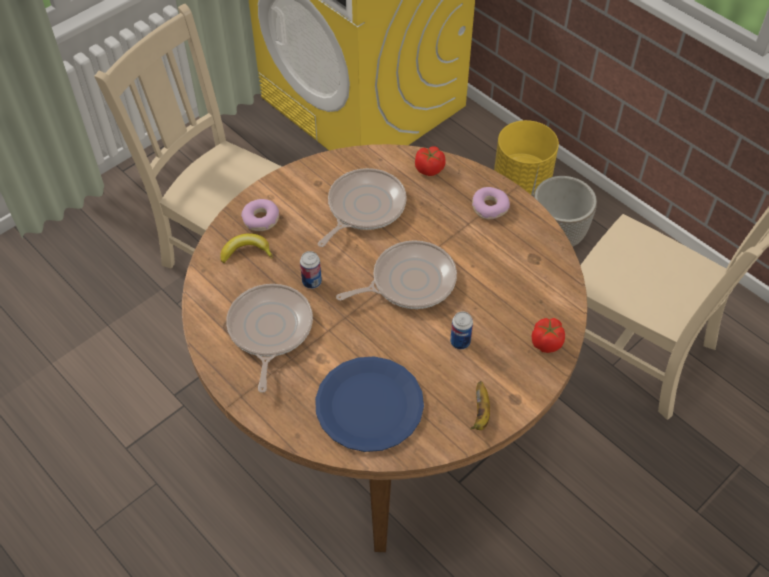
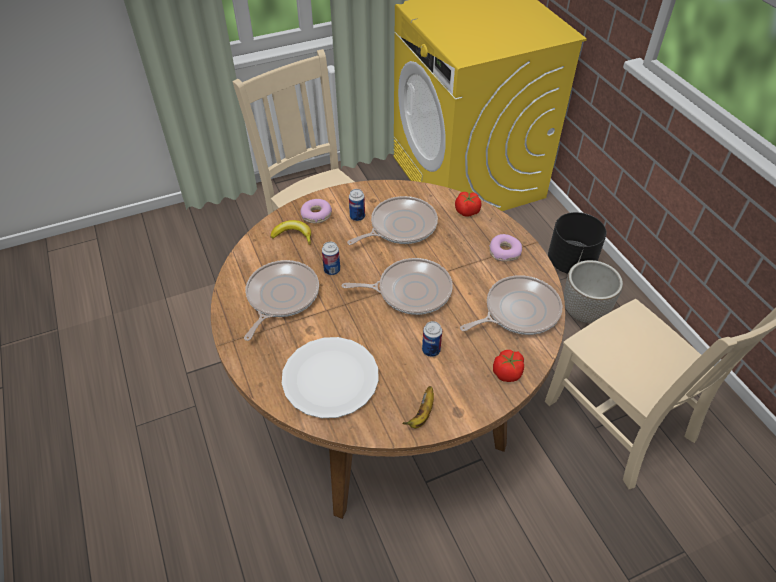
camera: 20 degrees right, 5 degrees down
blue plate [315,356,424,452] -> white plate [282,337,379,418]
yellow planter [494,120,559,195] -> black planter [548,212,607,274]
none -> can [349,189,365,221]
none -> frying pan [460,275,562,335]

